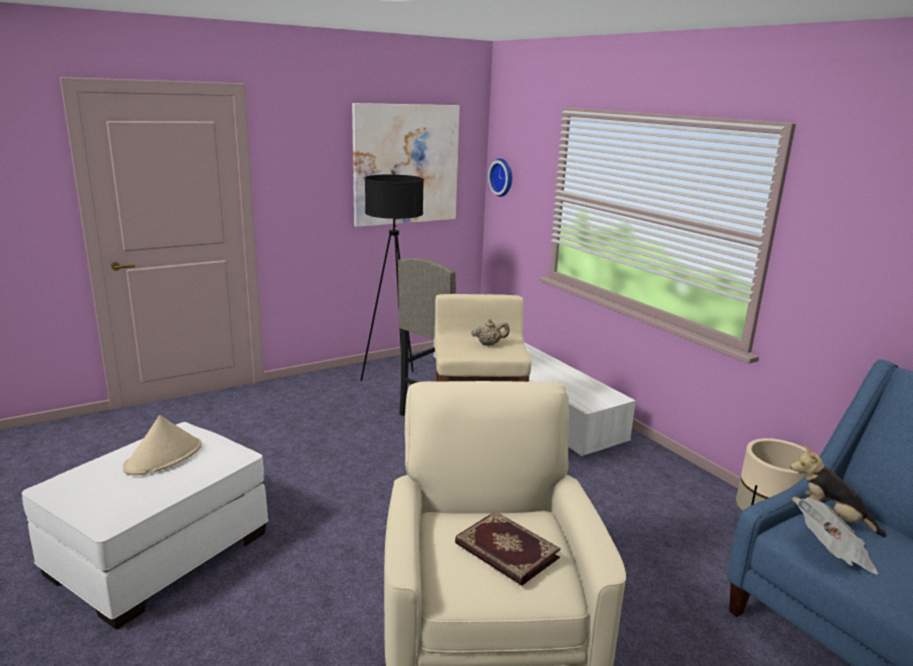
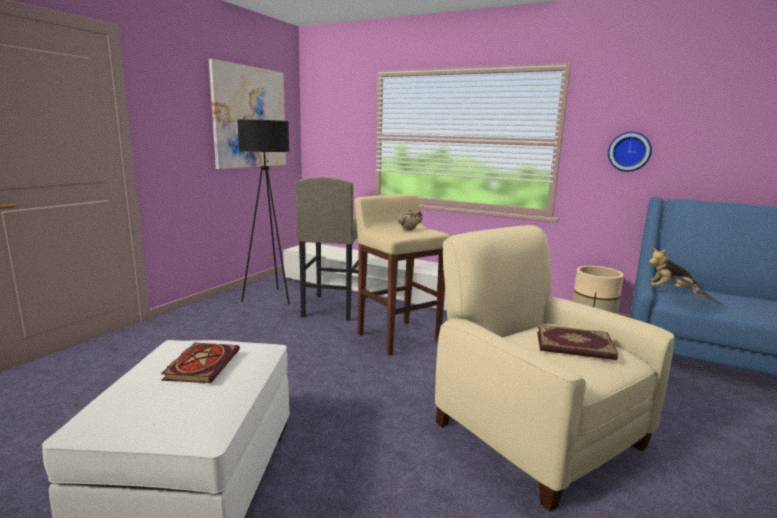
camera: 30 degrees left, 5 degrees down
beige hat [123,415,202,475] -> book [161,343,240,383]
wall clock [488,158,512,197] -> wall clock moved to [608,132,652,172]

